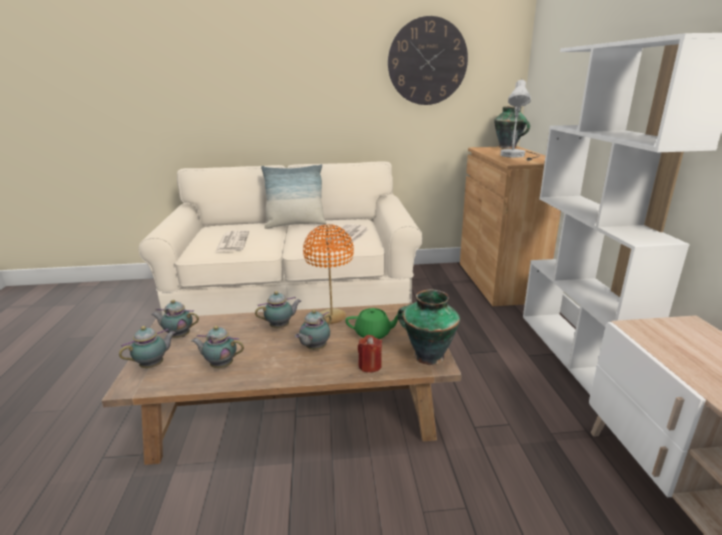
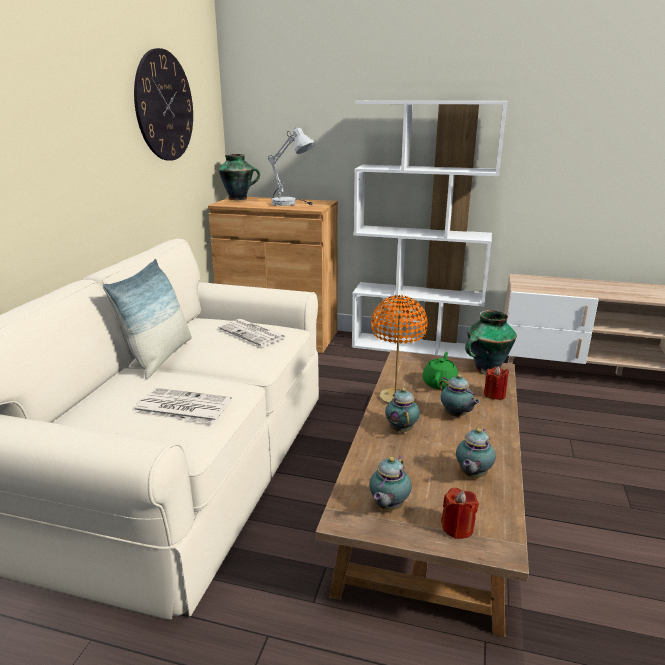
camera: 70 degrees left, 0 degrees up
teapot [119,326,176,368] -> red candle [441,488,479,539]

